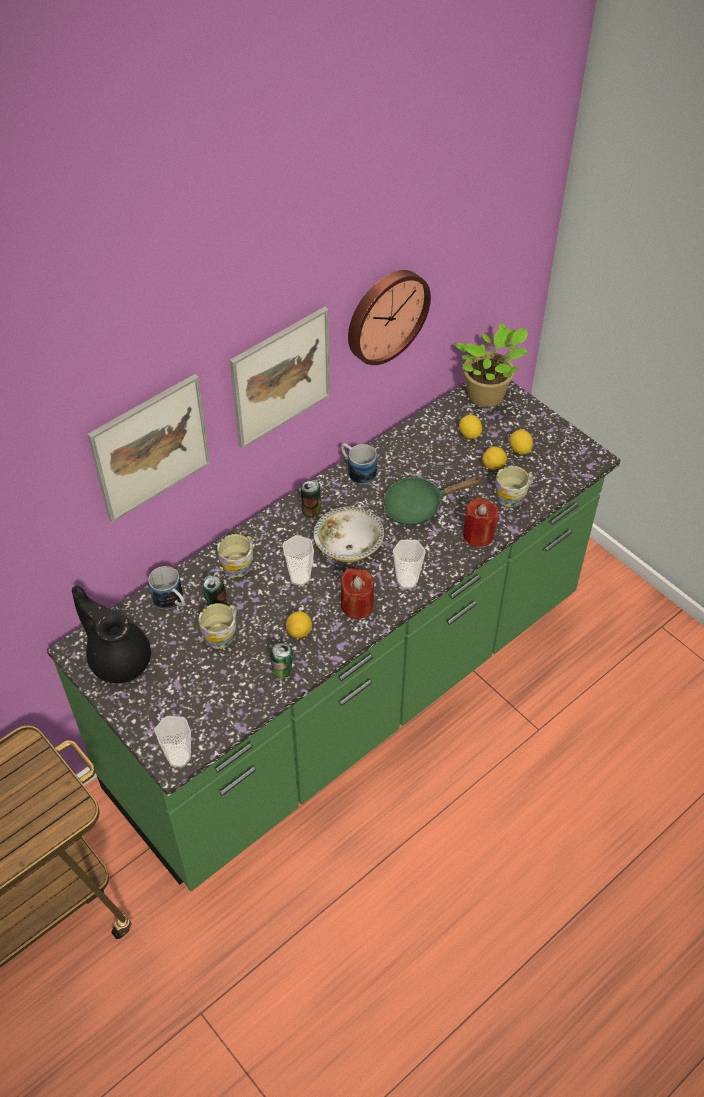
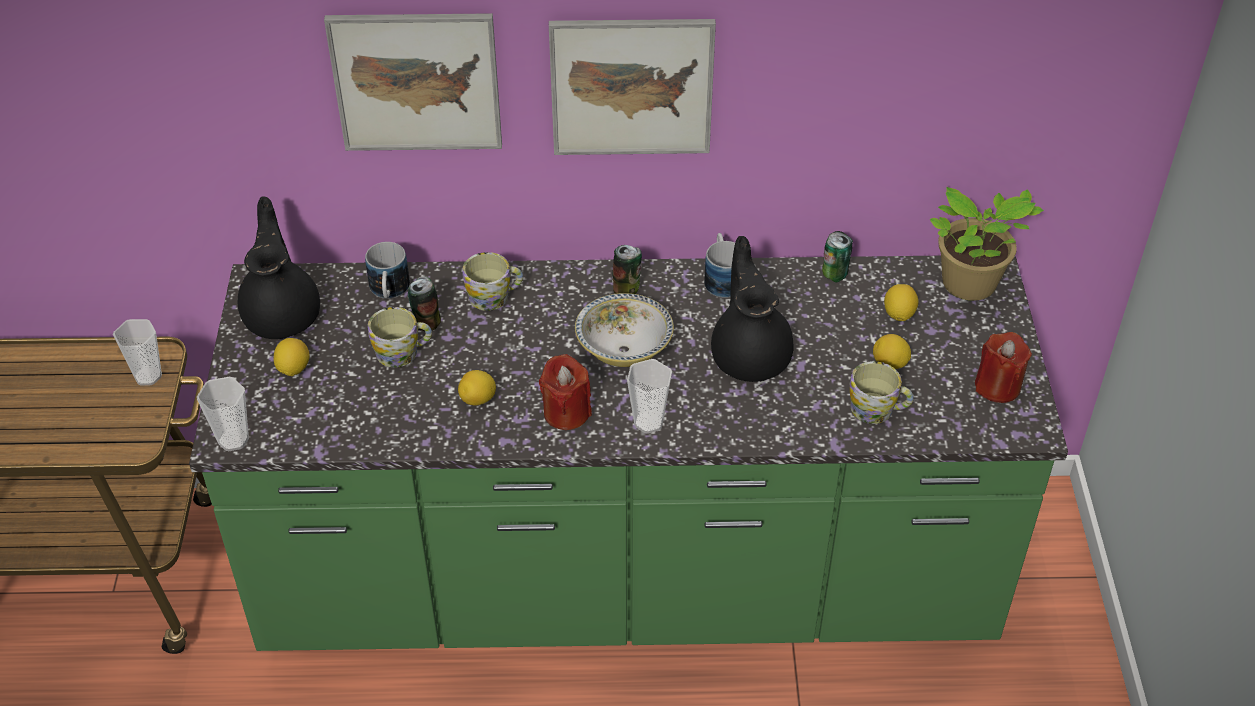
camera: 40 degrees right, 5 degrees down
can [271,642,293,677] -> can moved to [822,231,853,282]
cup [283,535,314,586] -> cup moved to [113,319,162,385]
wall clock [348,270,431,365] -> none
green frying pan [383,476,481,525] -> black teapot [711,236,794,382]
red candle [463,498,499,547] -> red candle moved to [975,332,1032,403]
lemon [510,429,533,455] -> lemon moved to [274,338,310,376]

